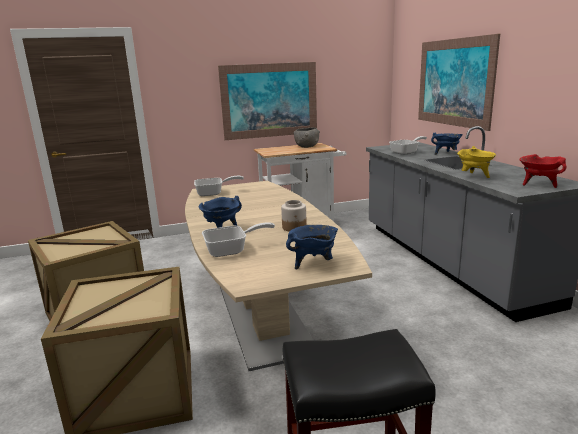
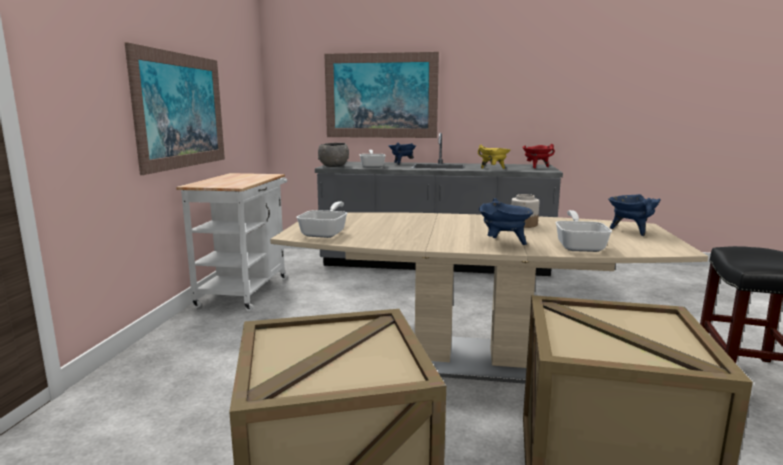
camera: 65 degrees left, 5 degrees down
grey bowl [293,128,320,148] -> grey bowl moved to [318,143,349,167]

